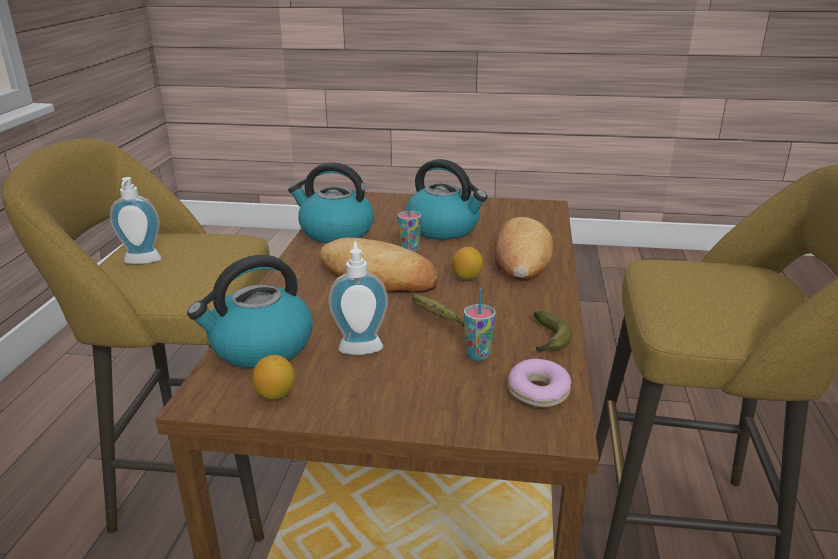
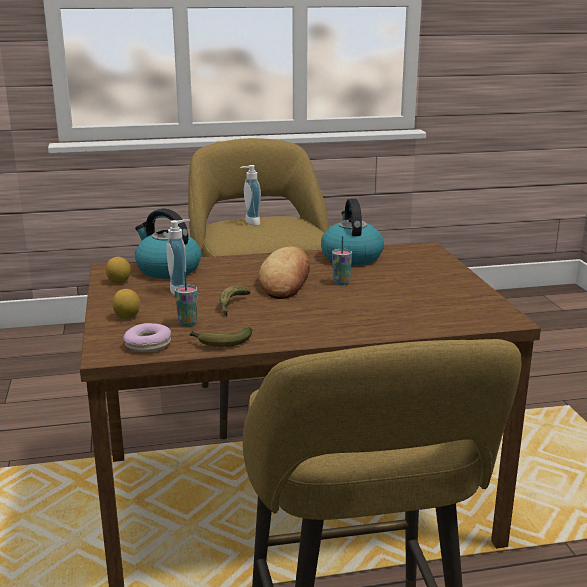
camera: 70 degrees right, 5 degrees down
kettle [405,159,487,240] -> none
lemon [452,247,483,280] -> lemon moved to [112,289,140,319]
bread [494,217,553,280] -> none

